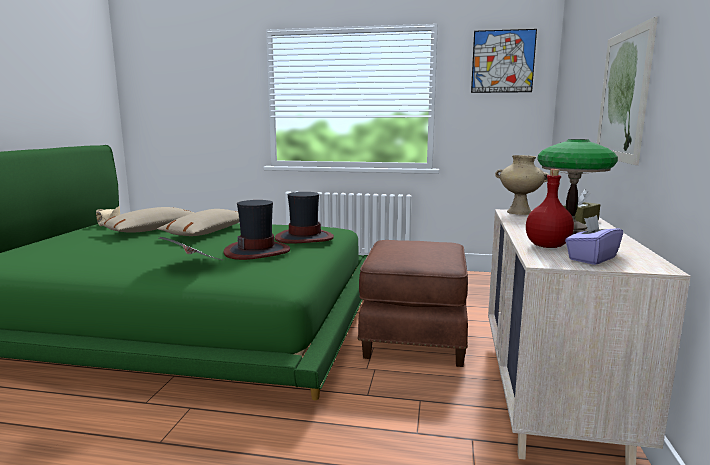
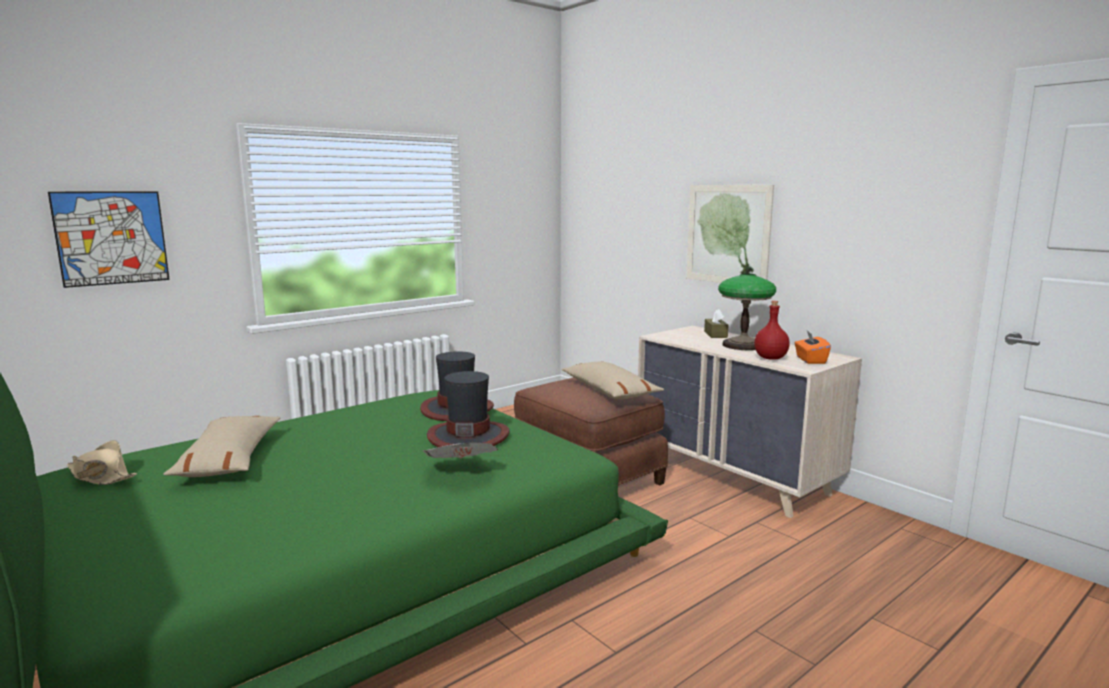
camera: 50 degrees left, 0 degrees up
beige pillow [157,209,240,236] -> beige pillow moved to [562,361,664,400]
picture [471,29,537,93] -> picture moved to [48,191,170,288]
beige vase [495,155,550,215] -> none
purple tissue box [565,215,623,265] -> orange tissue box [794,331,831,364]

